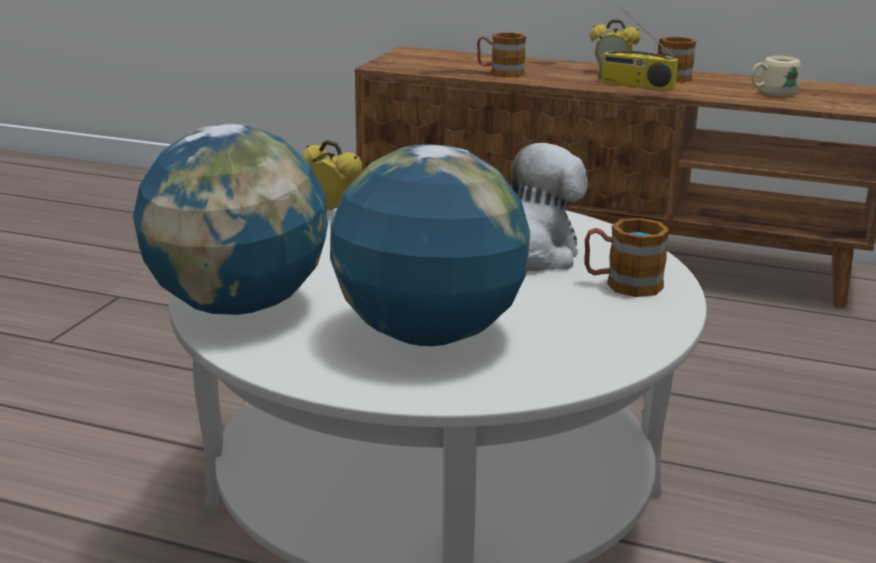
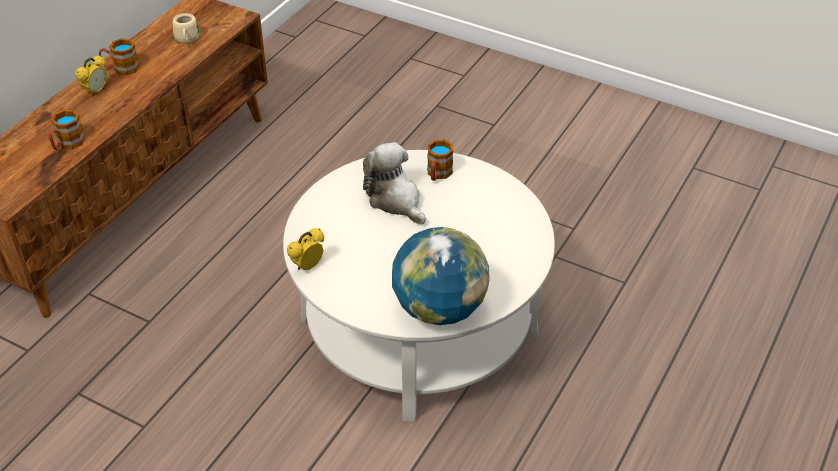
camera: 80 degrees left, 20 degrees up
globe [330,144,530,346] -> none
radio [598,8,678,91] -> none

